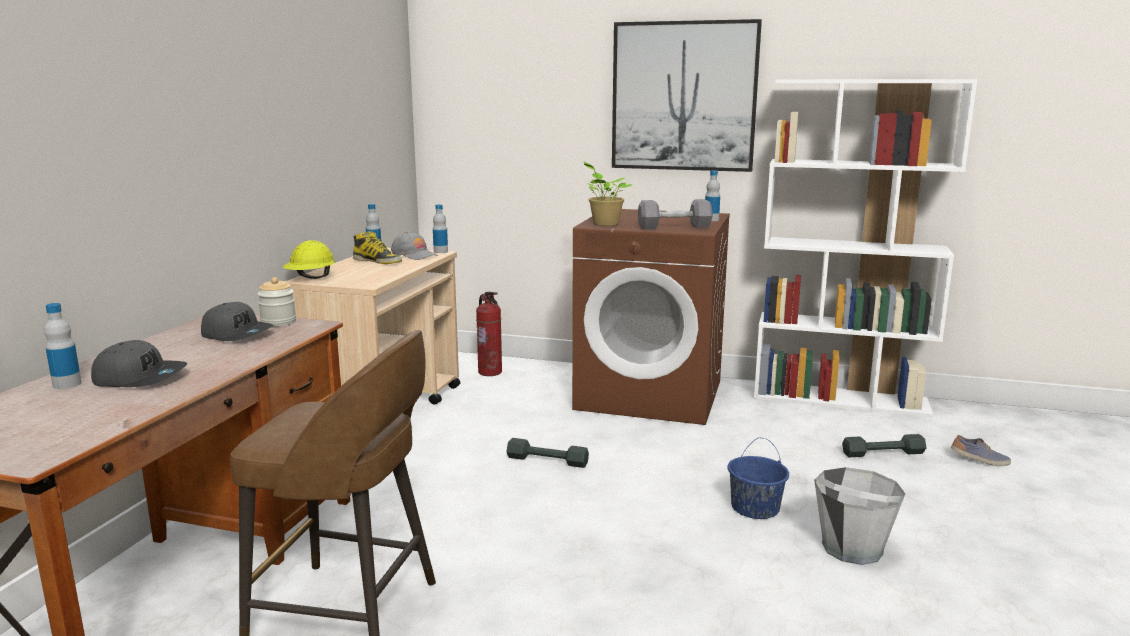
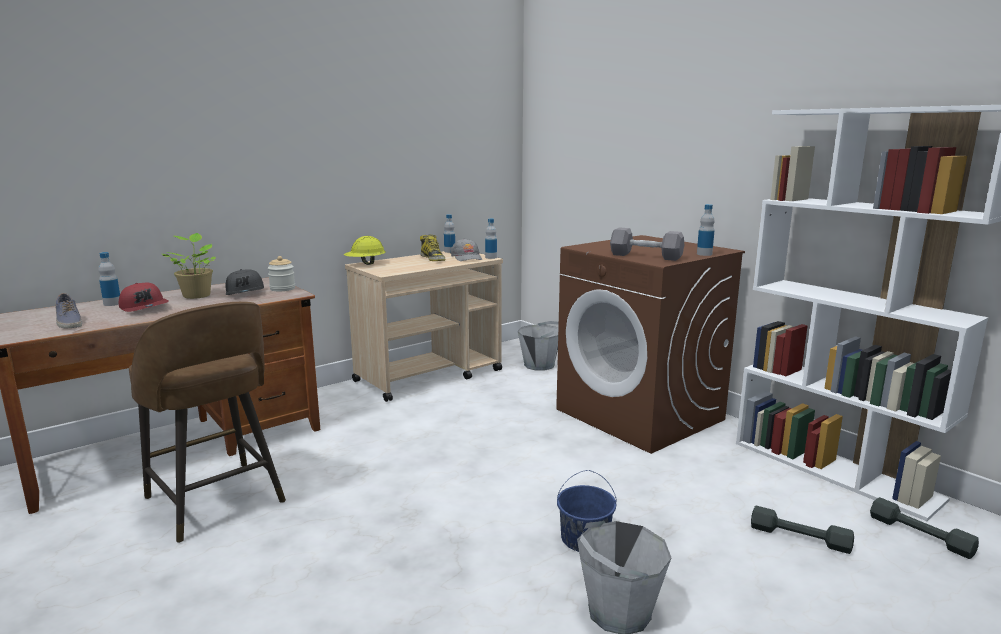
camera: 35 degrees right, 0 degrees up
grey cap [91,340,187,387] -> red cap [119,283,169,312]
fire extinguisher [476,292,502,376] -> grey bucket [518,321,559,370]
grey dumbbell [506,438,589,468] -> grey dumbbell moved to [870,497,979,559]
potted plant [584,162,632,226] -> potted plant moved to [162,233,216,299]
picture [612,19,762,172] -> none
shoe [951,435,1011,466] -> shoe moved to [56,293,82,328]

